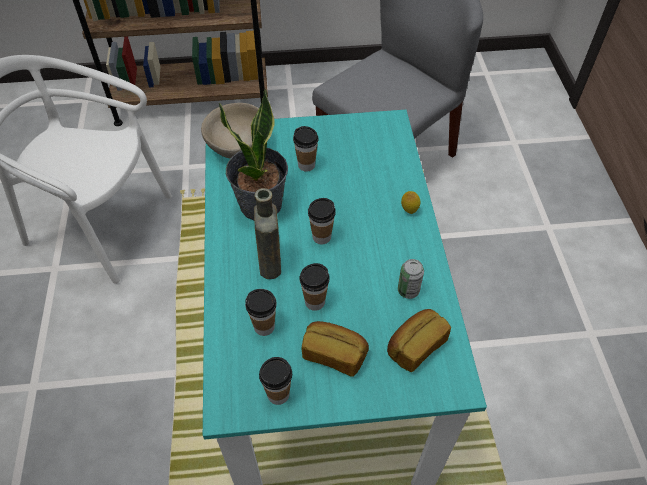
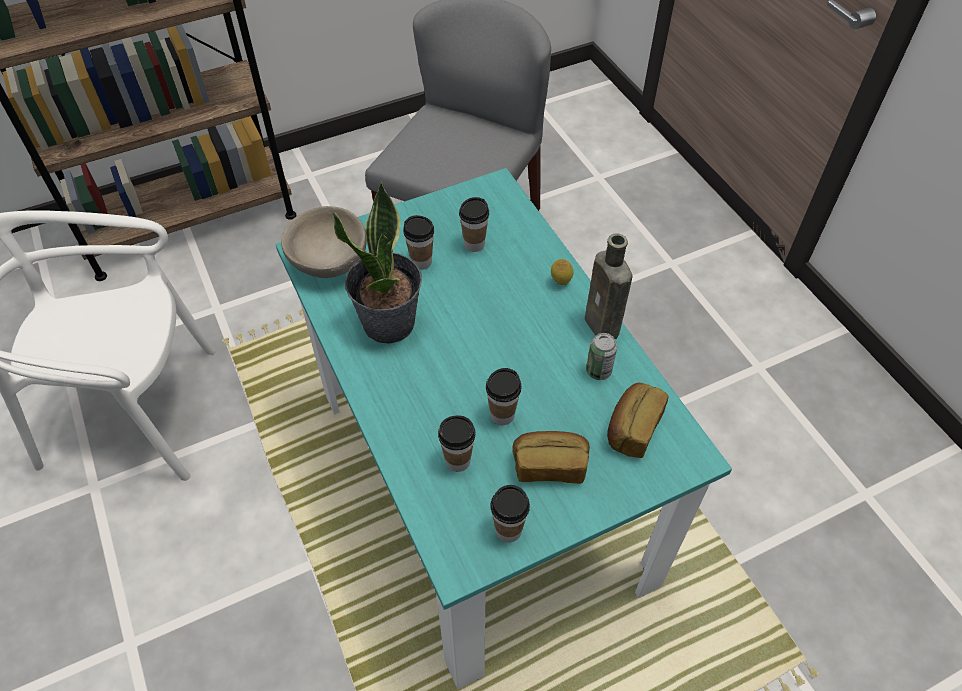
camera: 20 degrees left, 0 degrees up
brown bottle [254,188,281,279] -> brown bottle moved to [585,233,633,339]
cup [308,198,336,244] -> cup moved to [459,197,489,252]

